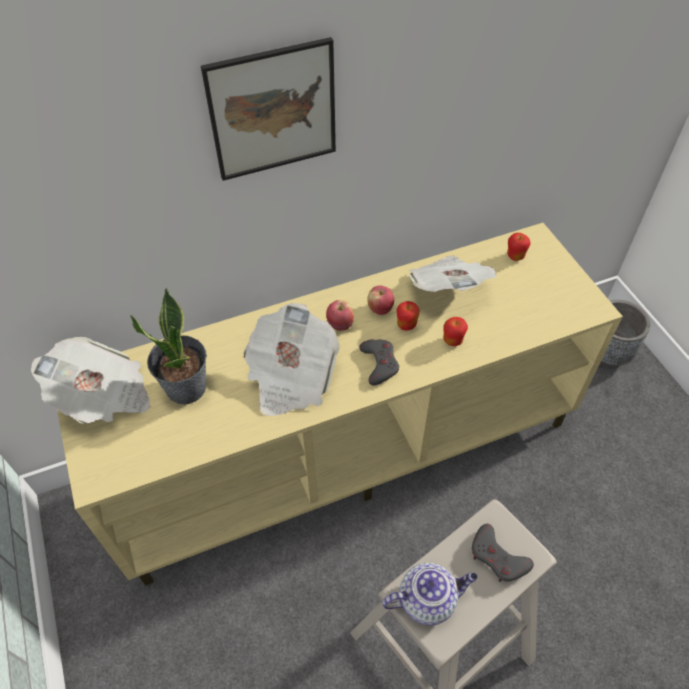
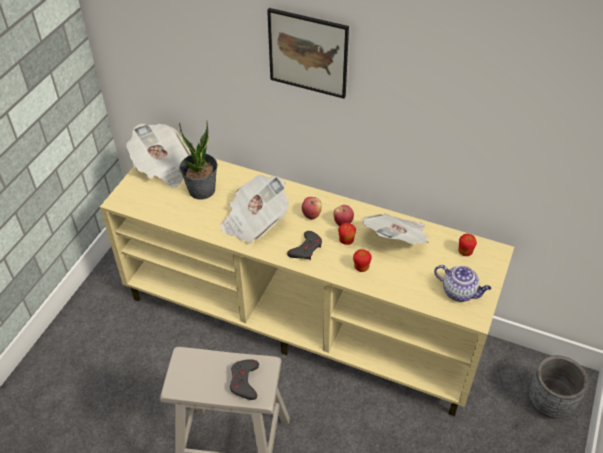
camera: 45 degrees right, 5 degrees down
teapot [382,563,478,626] -> teapot moved to [434,265,491,302]

